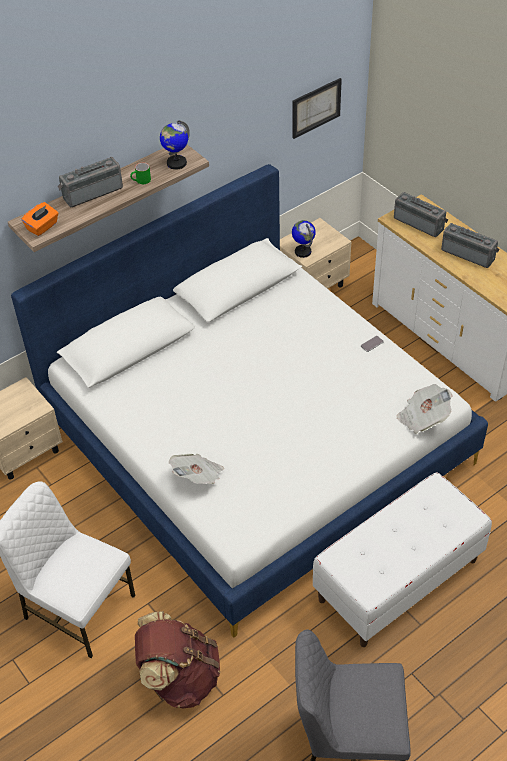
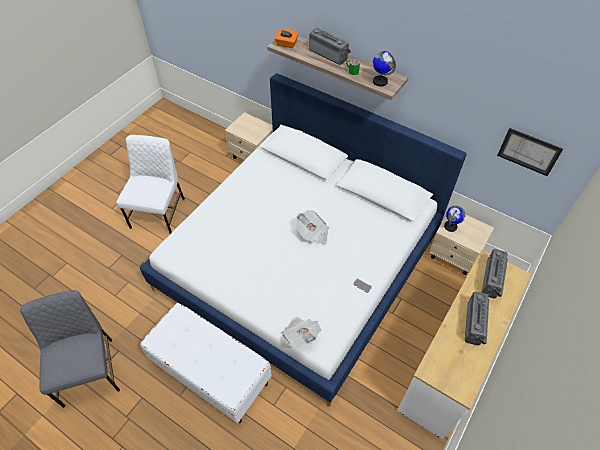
camera: 70 degrees right, 5 degrees up
brown backpack [135,611,220,708] -> none
newspaper [169,454,224,484] -> newspaper moved to [296,210,329,245]

